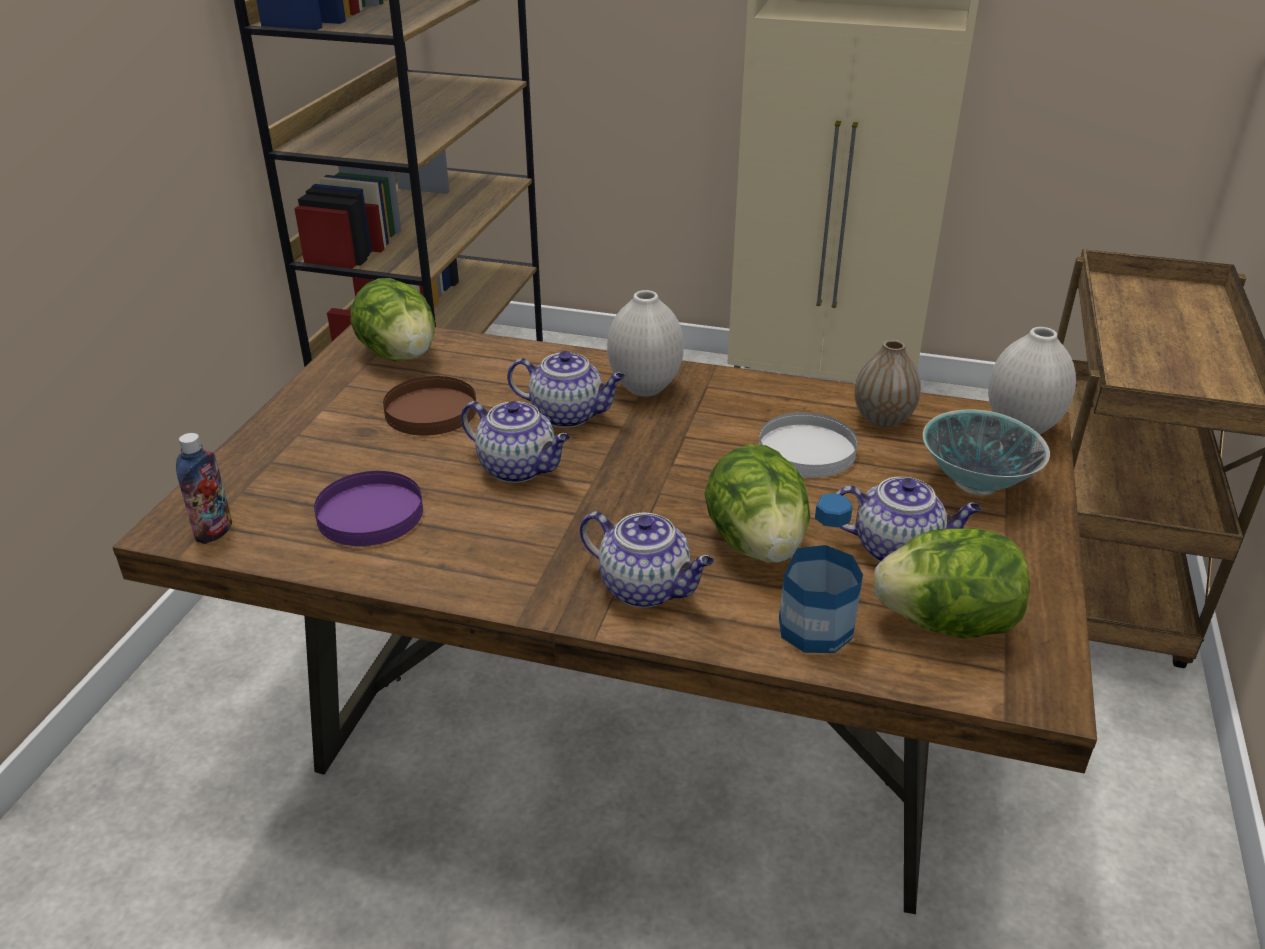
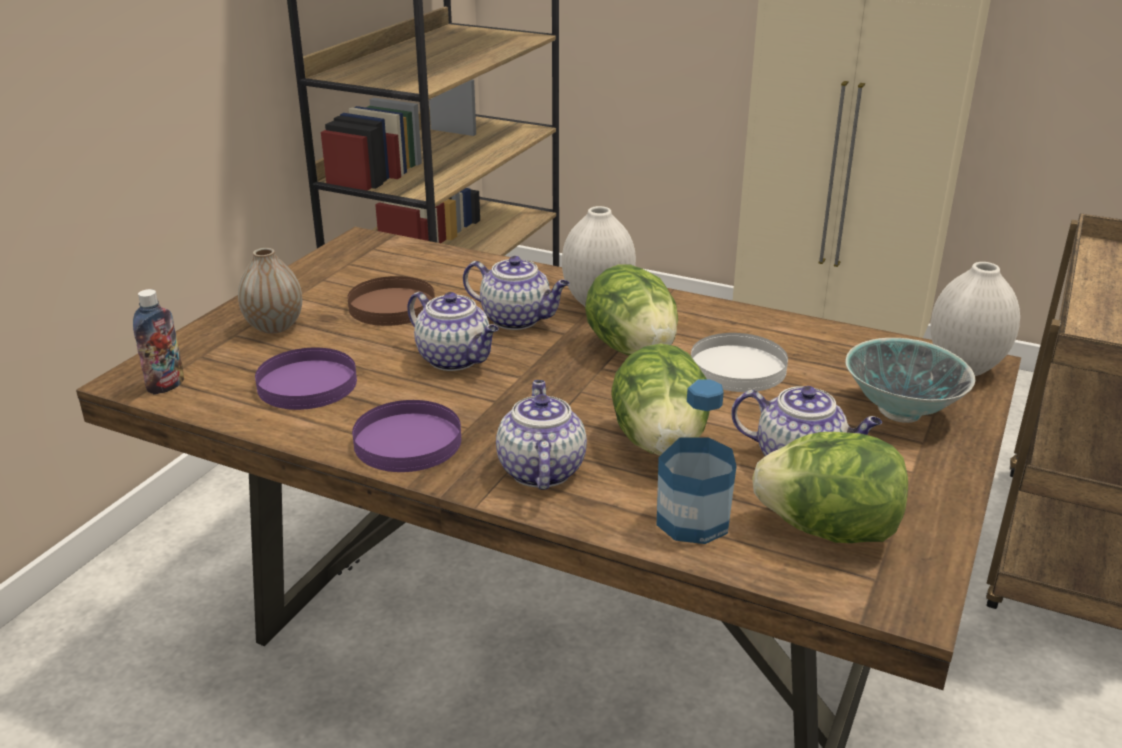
camera: 10 degrees right, 5 degrees down
lettuce [351,278,435,361] -> lettuce moved to [585,264,678,356]
teapot [580,511,714,608] -> teapot turned 135 degrees counterclockwise [496,380,587,490]
vase [854,339,921,428] -> vase moved to [238,248,302,334]
none -> purple plate [352,400,461,472]

